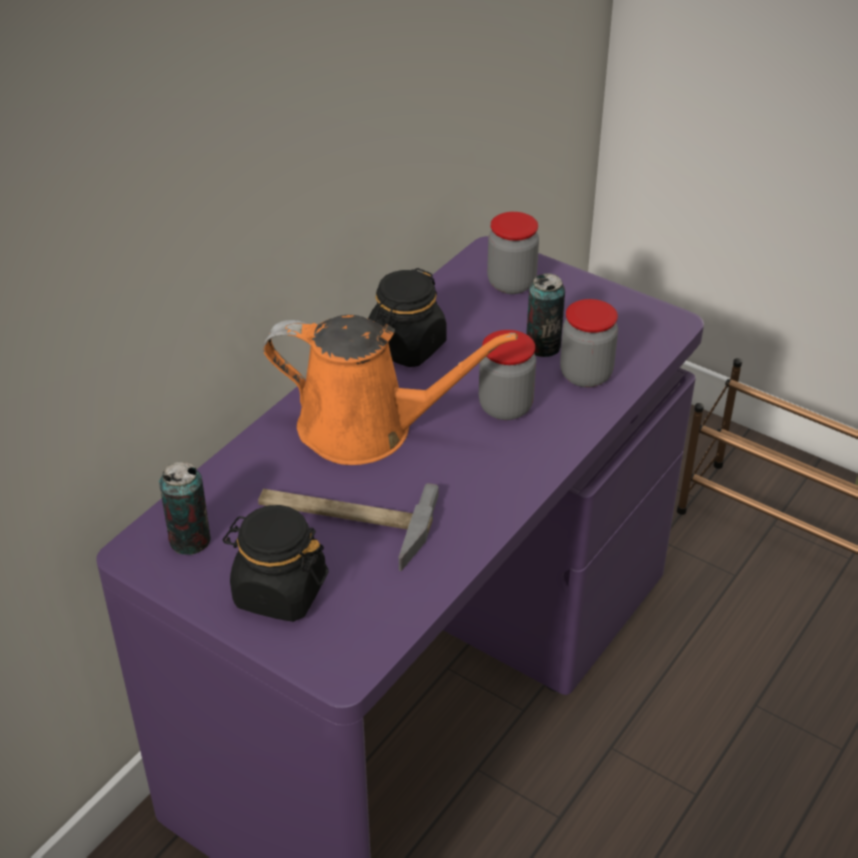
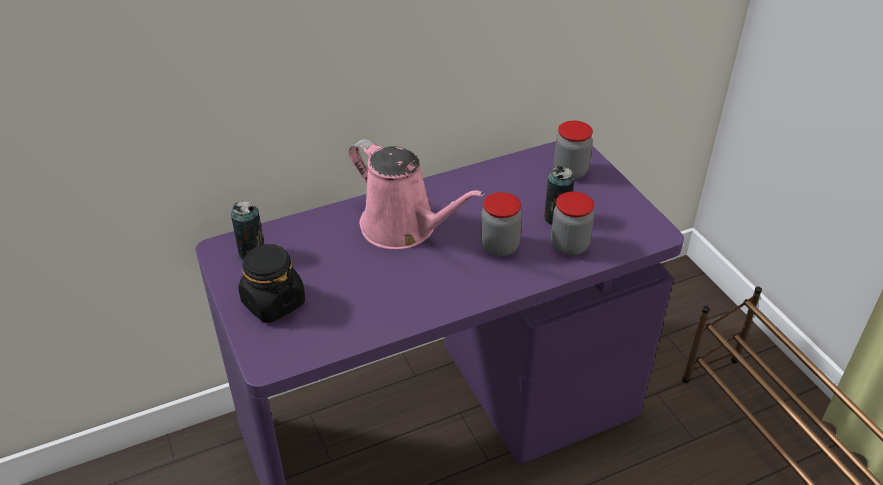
camera: 30 degrees right, 0 degrees up
hammer [258,483,439,571] -> none
orange watering can [263,315,518,465] -> pink watering can [349,139,485,250]
black jar [368,268,447,367] -> none

